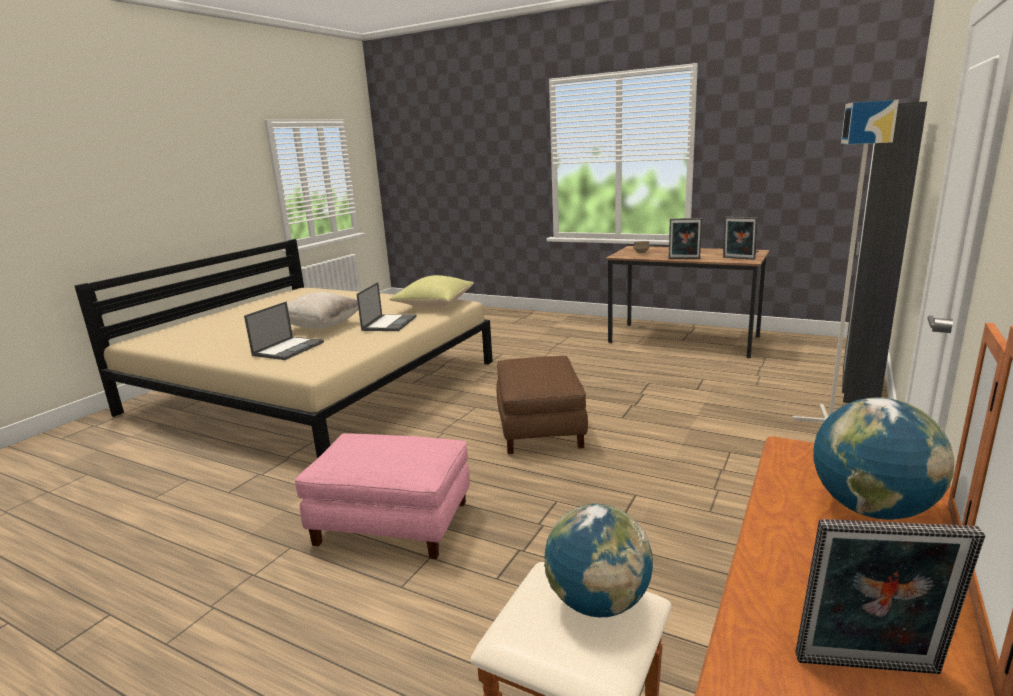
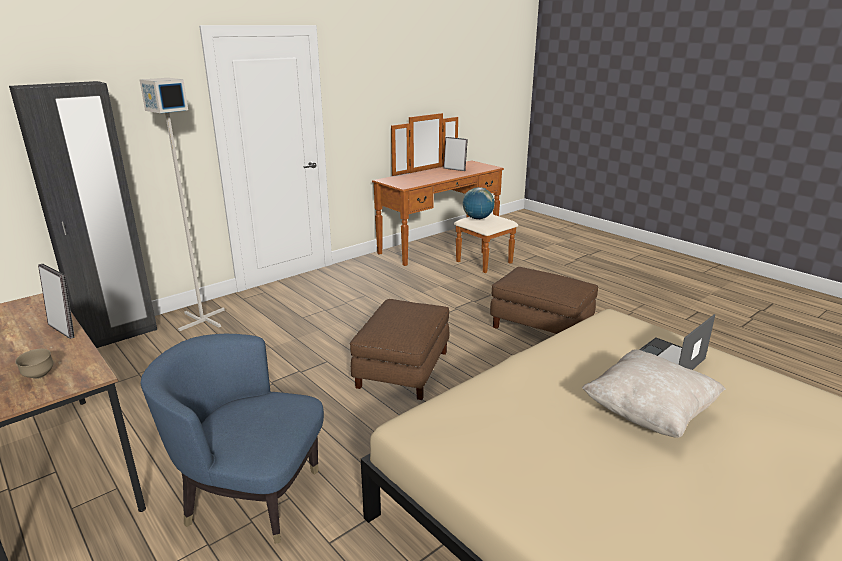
camera: 160 degrees left, 5 degrees up
pink ottoman [295,433,470,559] -> brown ottoman [490,267,598,334]
laptop [356,282,417,331] -> none
yellow pillow [389,275,474,307] -> none
picture frame [723,217,757,260] -> none
globe [814,397,954,520] -> none
none -> blue armchair [140,334,324,544]

